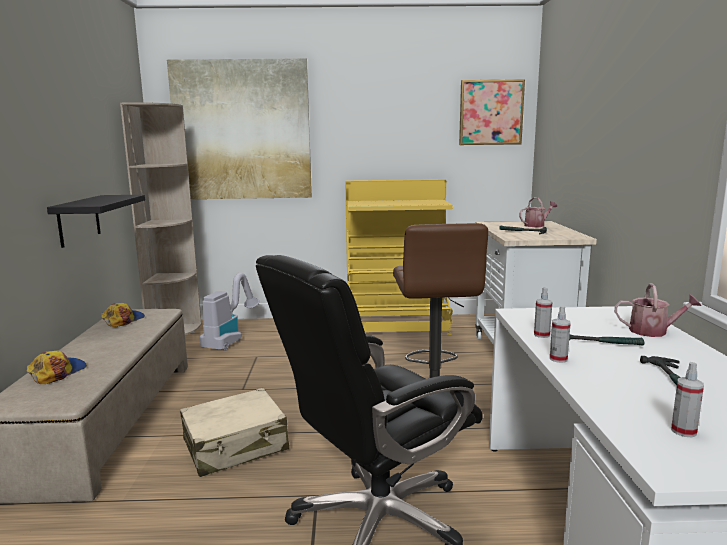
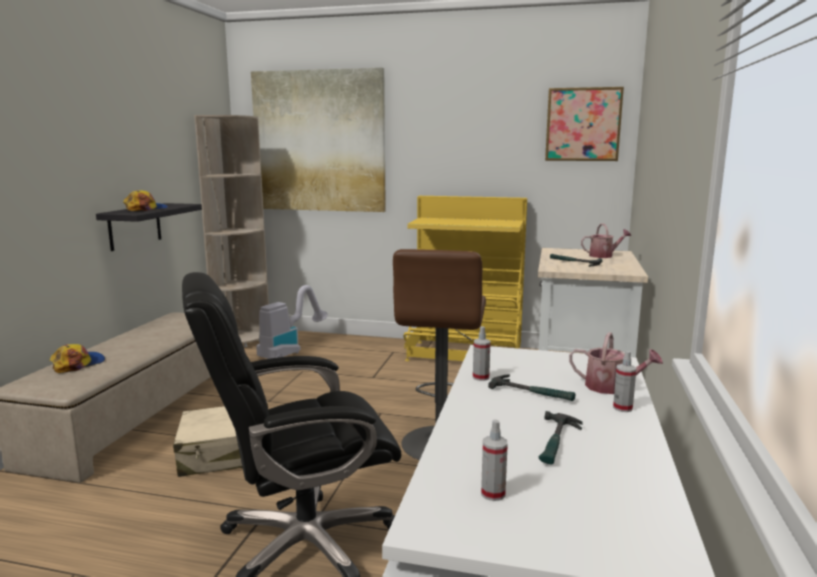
camera: 15 degrees right, 0 degrees up
cap [101,303,145,327] -> cap moved to [123,190,168,211]
spray bottle [550,306,571,363] -> spray bottle moved to [613,351,637,412]

